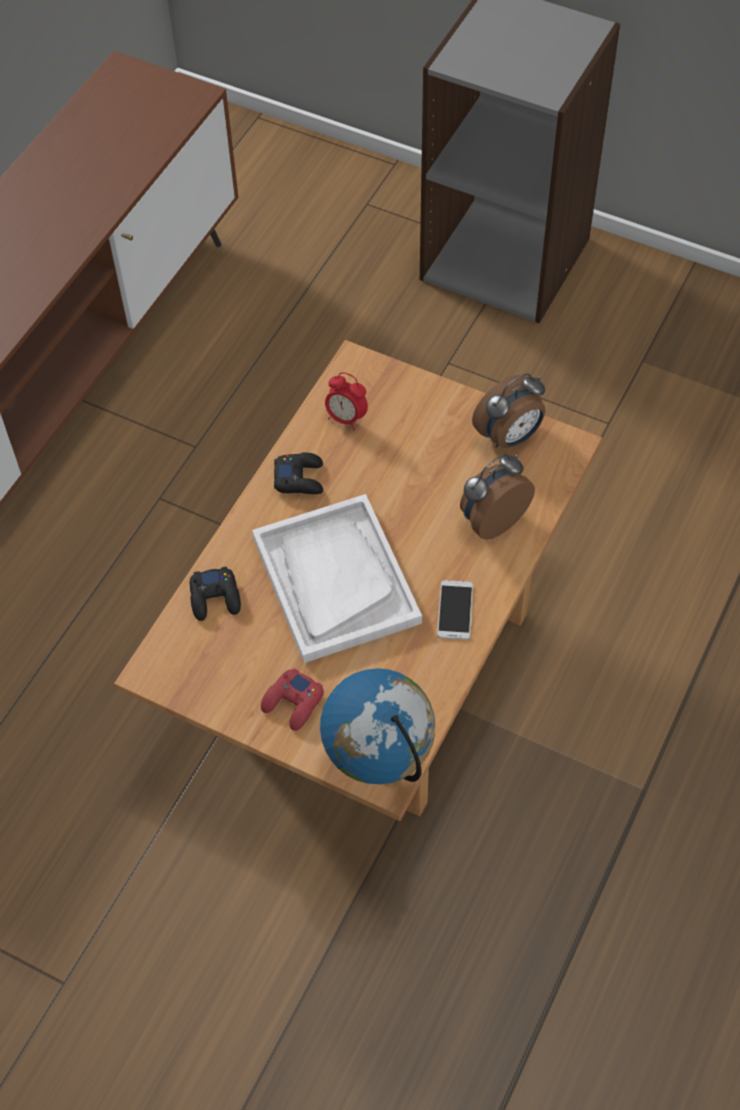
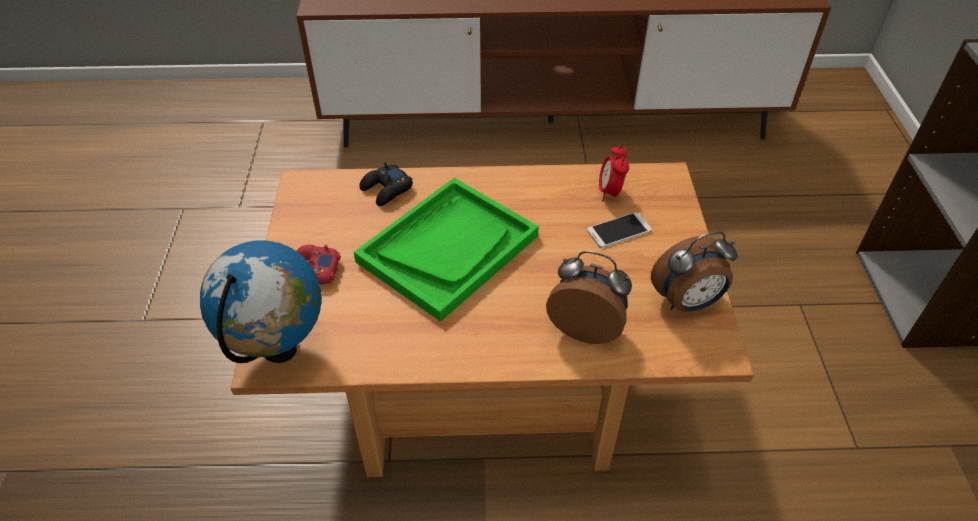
camera: 60 degrees right, 10 degrees down
white tray [252,494,422,663] -> green tray [354,178,539,322]
black game controller [274,452,323,494] -> none
phone [437,580,473,640] -> phone moved to [587,212,652,248]
alarm clock [472,373,545,448] -> alarm clock turned 45 degrees counterclockwise [651,231,738,312]

